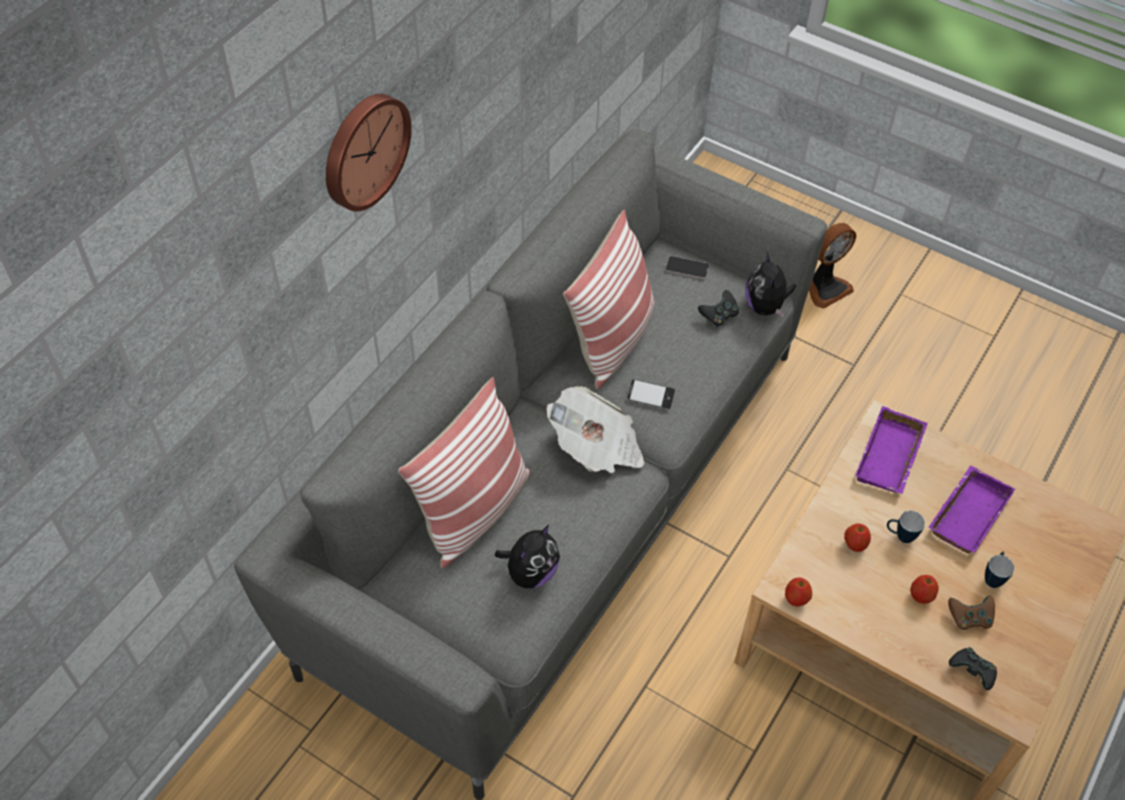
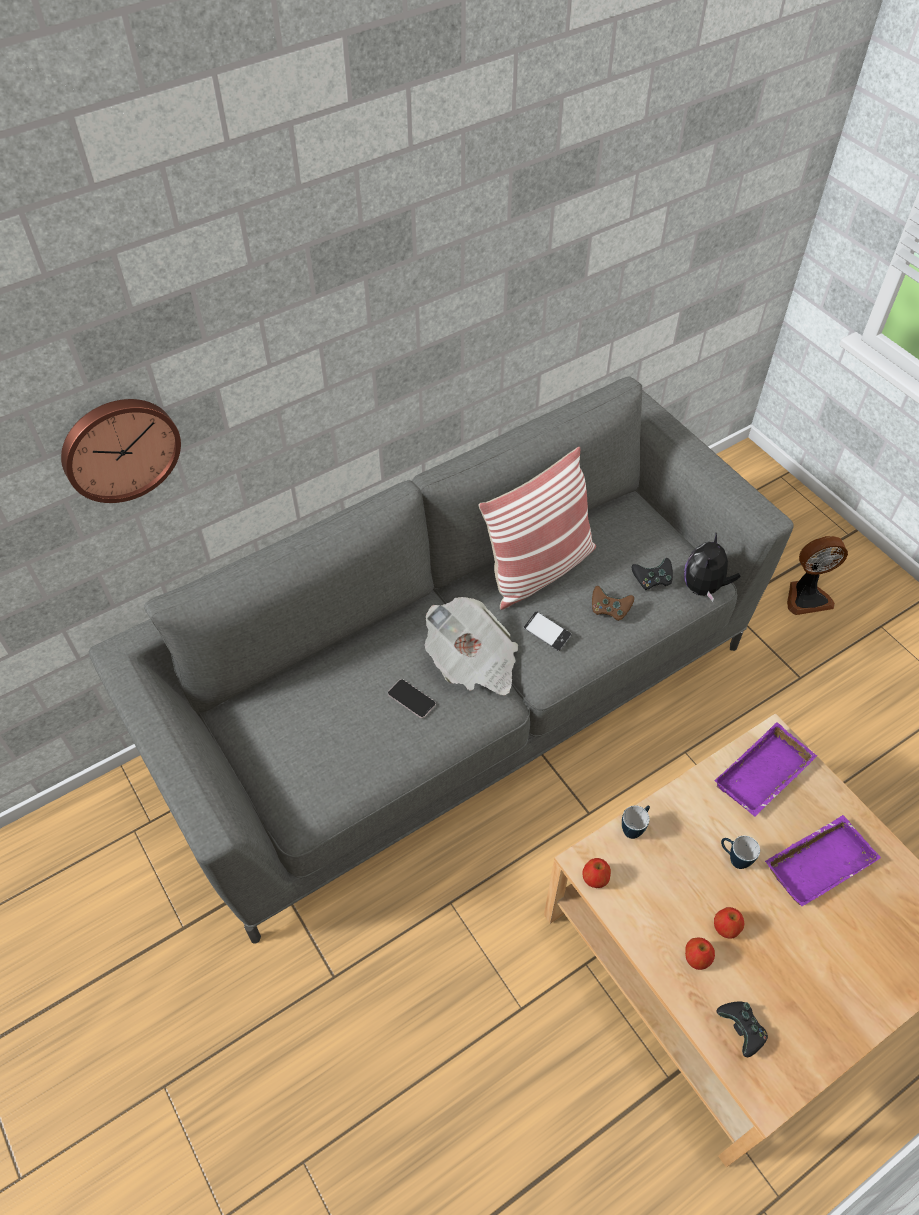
camera: 25 degrees right, 0 degrees up
wall clock [326,94,412,212] -> wall clock moved to [61,399,181,503]
pillow [398,377,531,569] -> none
plush toy [495,525,560,588] -> none
phone [666,256,709,279] -> phone moved to [388,679,436,718]
apple [844,523,871,552] -> apple moved to [685,937,715,970]
brown game controller [948,596,995,630] -> brown game controller moved to [592,586,634,621]
mug [985,552,1015,588] -> mug moved to [622,805,650,839]

